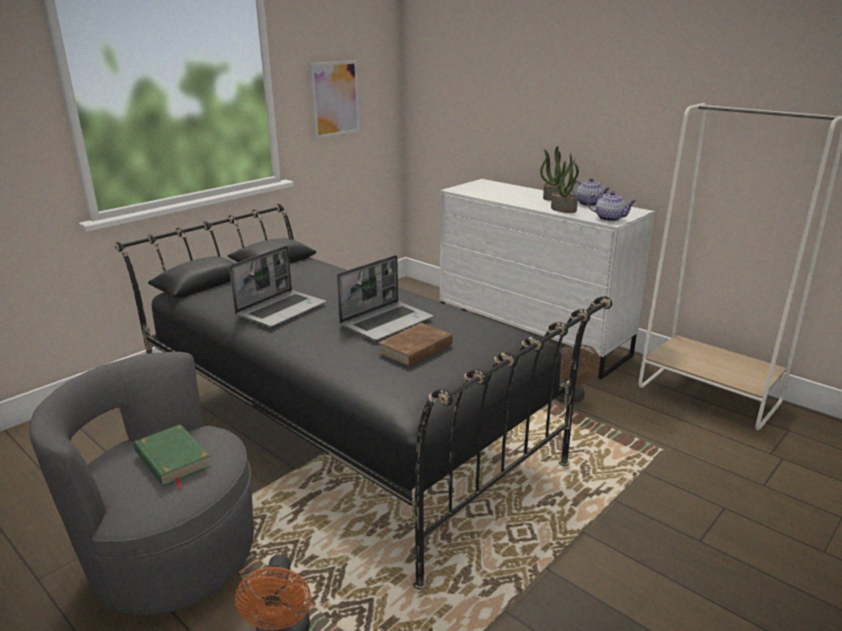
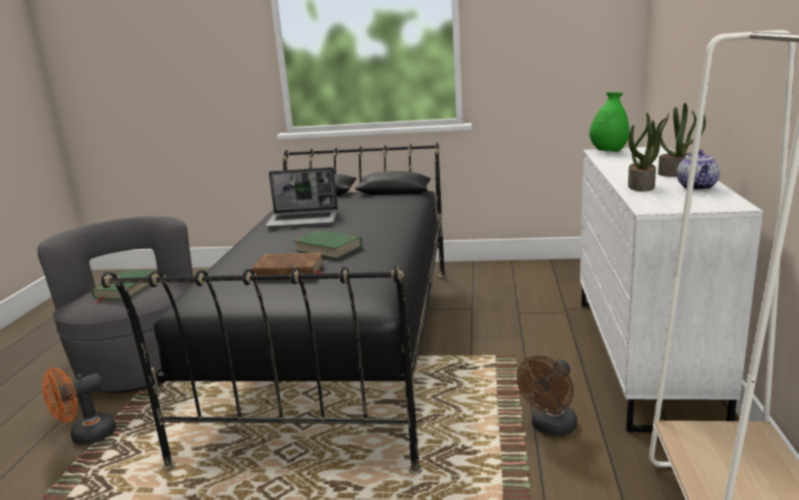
camera: 55 degrees right, 5 degrees down
picture [310,60,360,139] -> none
laptop [337,255,433,340] -> green book [293,230,362,259]
teapot [587,191,636,221] -> none
none -> green vase [589,92,629,152]

